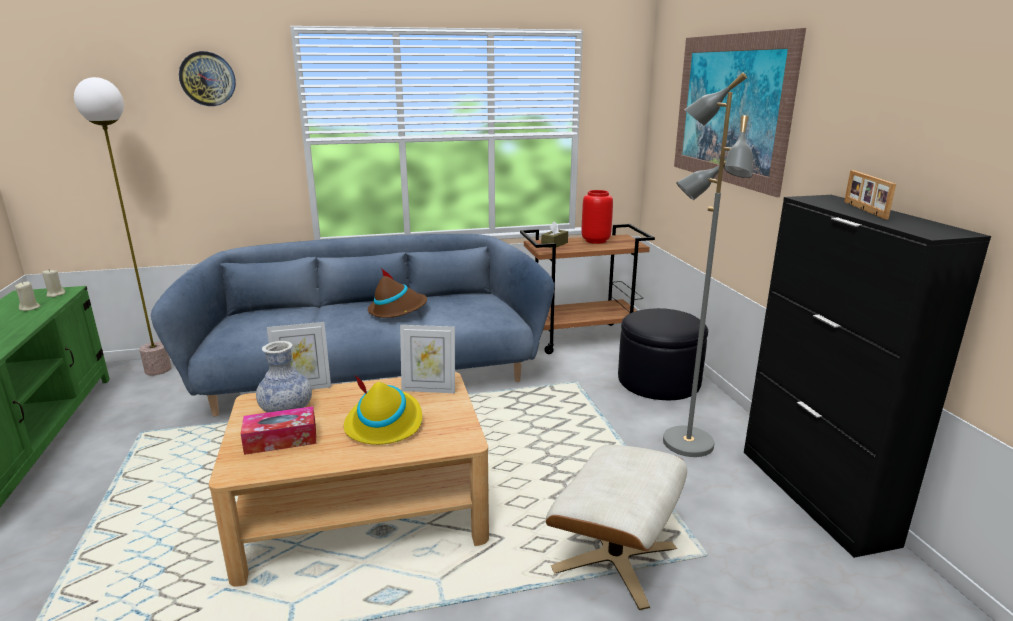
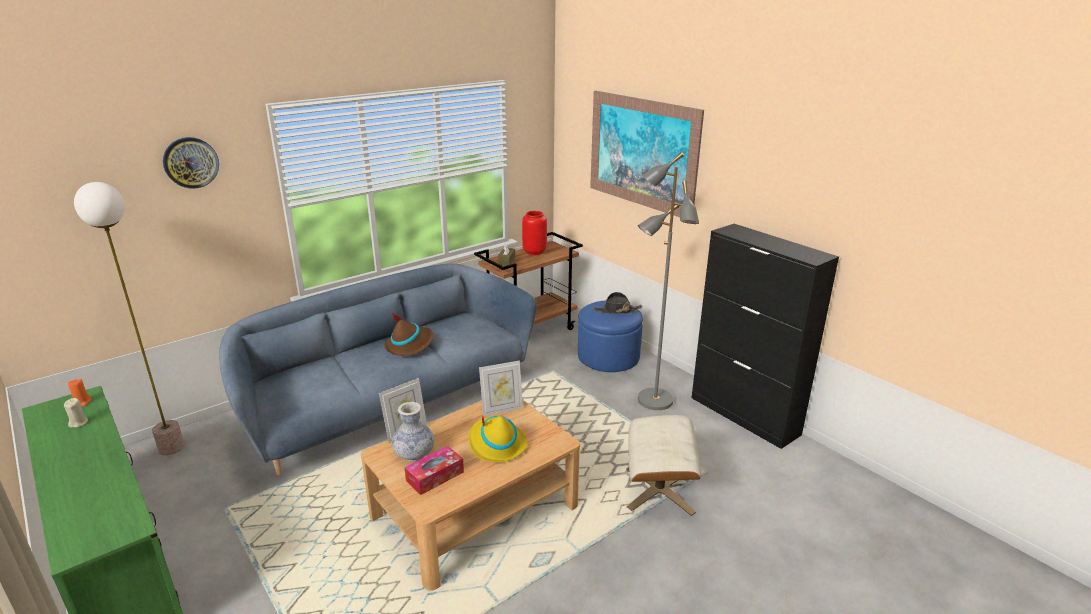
camera: 25 degrees left, 5 degrees up
beige candle [42,269,66,297] -> orange candle [68,379,92,406]
black ottoman [618,308,708,400] -> blue ottoman [578,301,643,372]
picture frame [844,170,896,219] -> none
none -> black hat [593,292,642,314]

